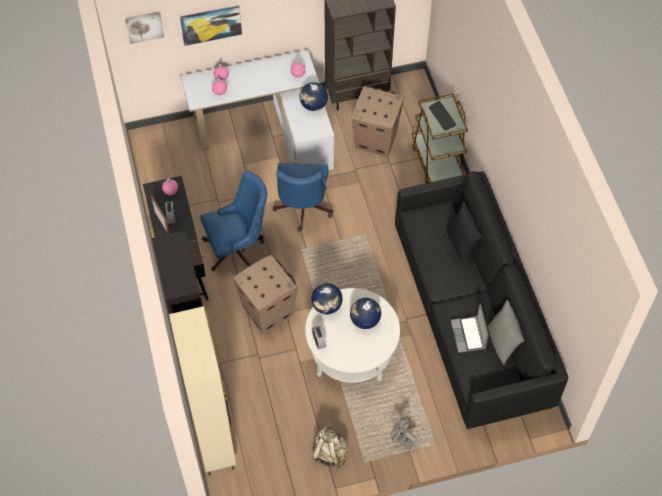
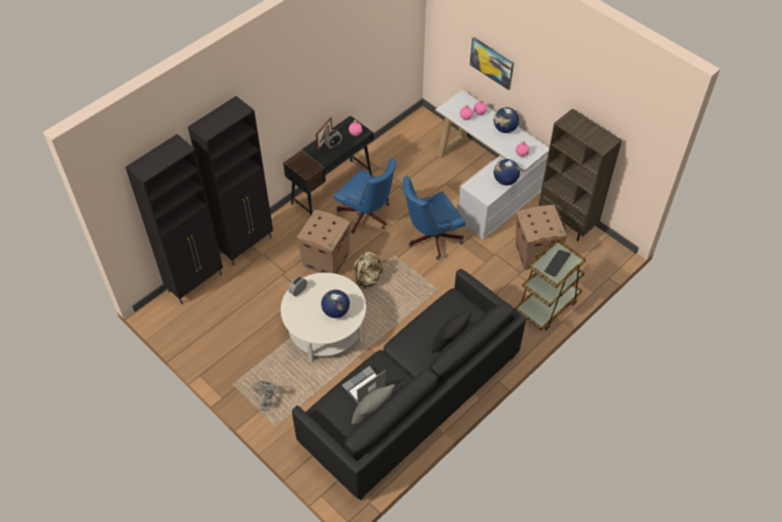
camera: 60 degrees right, 5 degrees down
picture [125,11,164,44] -> none
beige cabinet [169,306,236,476] -> black cabinet [125,134,223,304]
globe [311,283,343,315] -> globe moved to [494,107,519,133]
beige backpack [312,425,348,468] -> beige backpack moved to [354,252,383,289]

